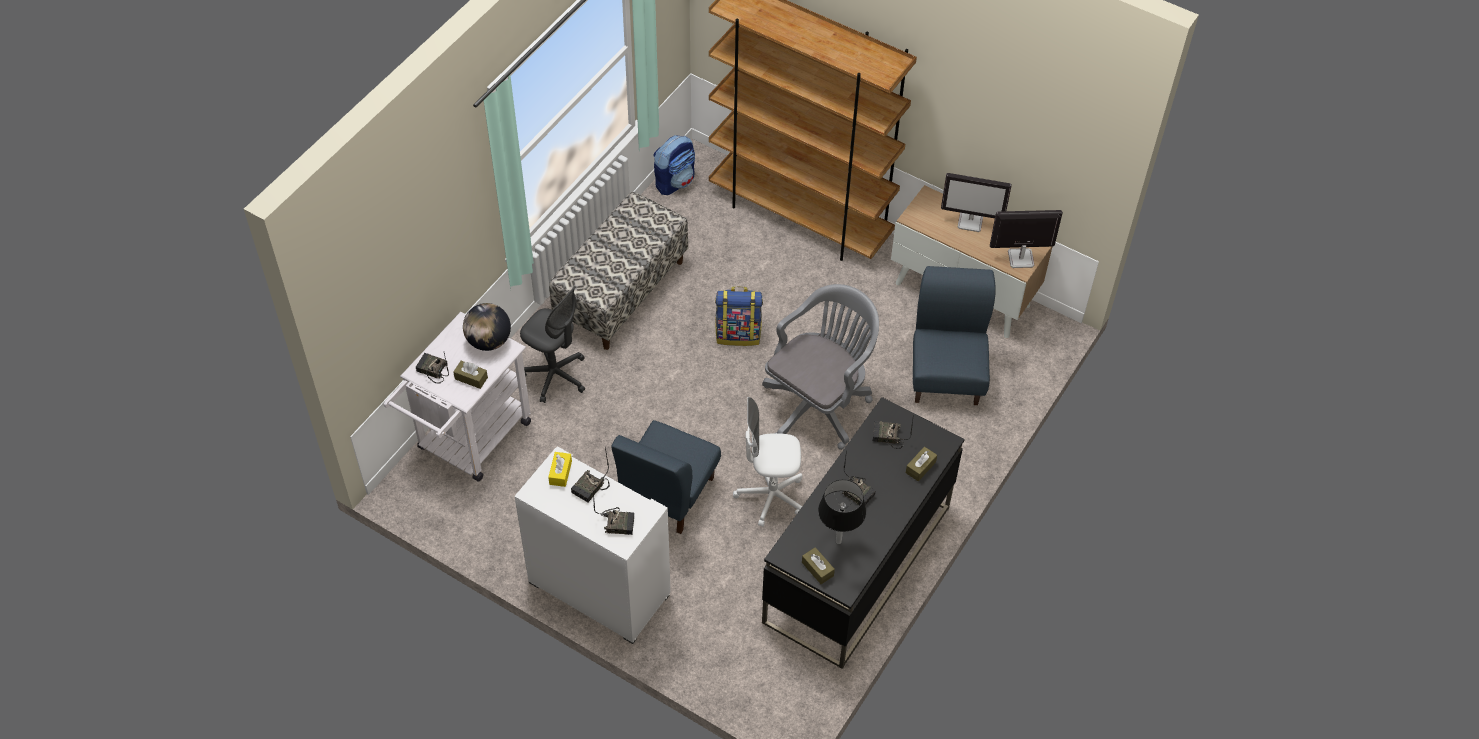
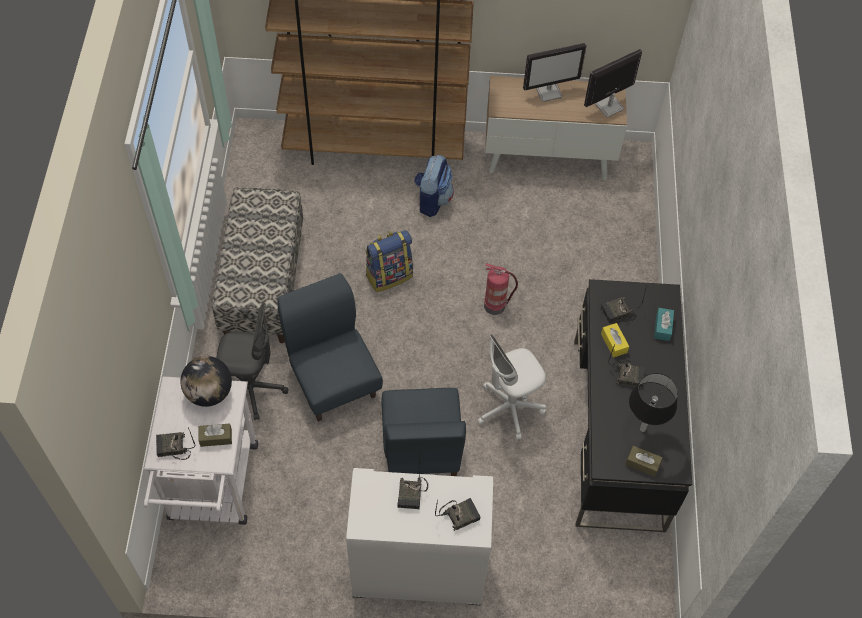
camera: 30 degrees left, 5 degrees up
yellow tissue box [548,452,572,487] -> yellow tissue box moved to [601,323,629,357]
backpack [653,135,695,195] -> backpack moved to [414,155,454,217]
grey office chair [762,284,879,450] -> fire extinguisher [484,264,518,315]
brown tissue box [906,447,937,481] -> turquoise tissue box [654,308,674,341]
blue chair [913,266,996,405] -> blue chair moved to [277,273,383,422]

